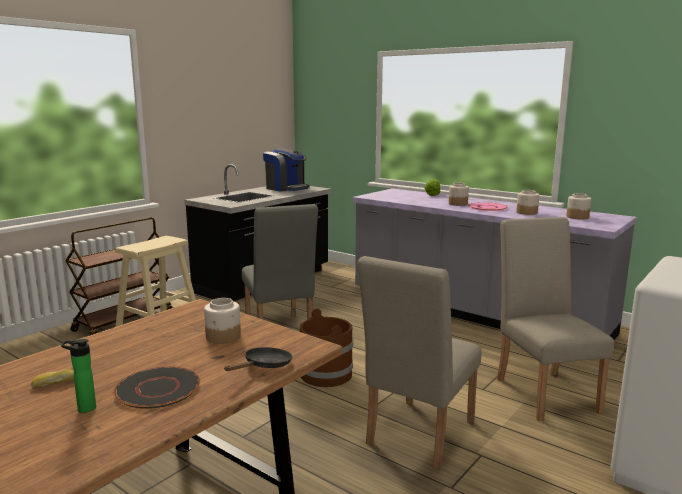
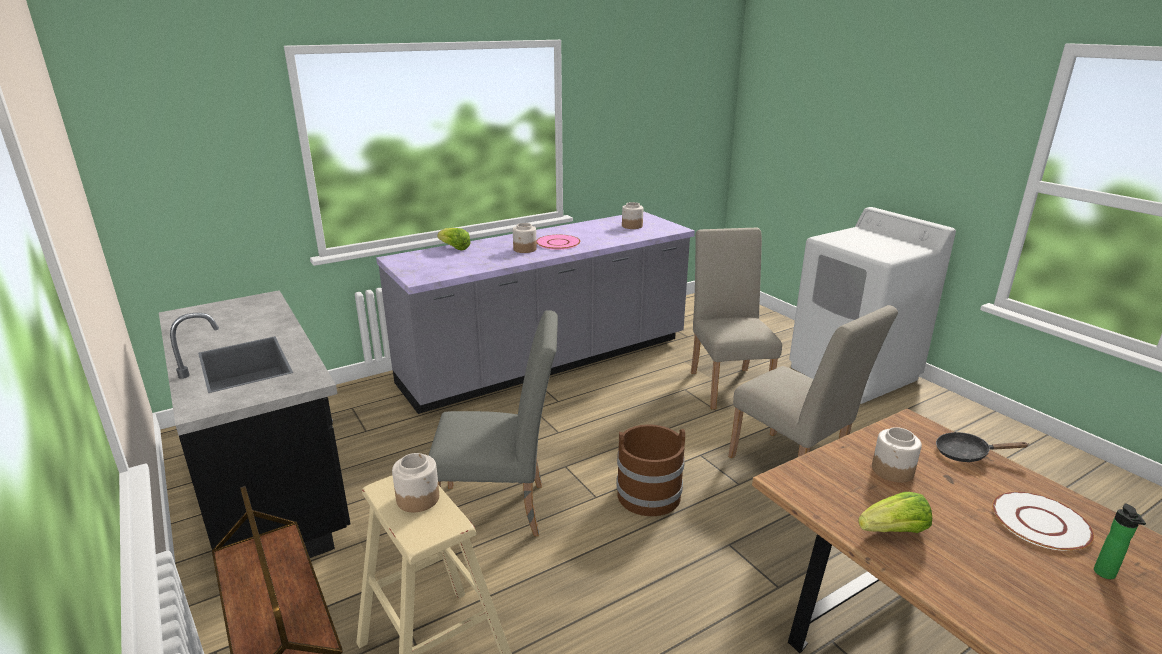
camera: 70 degrees left, 10 degrees up
bread [31,369,74,388] -> none
black plate [114,366,200,409] -> white plate [992,492,1094,551]
black frying pan [224,347,292,371] -> black frying pan turned 45 degrees counterclockwise [936,432,1028,462]
coffee machine [263,148,310,192] -> none
beige chair [497,217,614,421] -> beige chair turned 75 degrees clockwise [691,228,782,409]
jar [516,190,539,215] -> jar moved to [392,453,439,512]
none -> lettuce [858,492,932,533]

